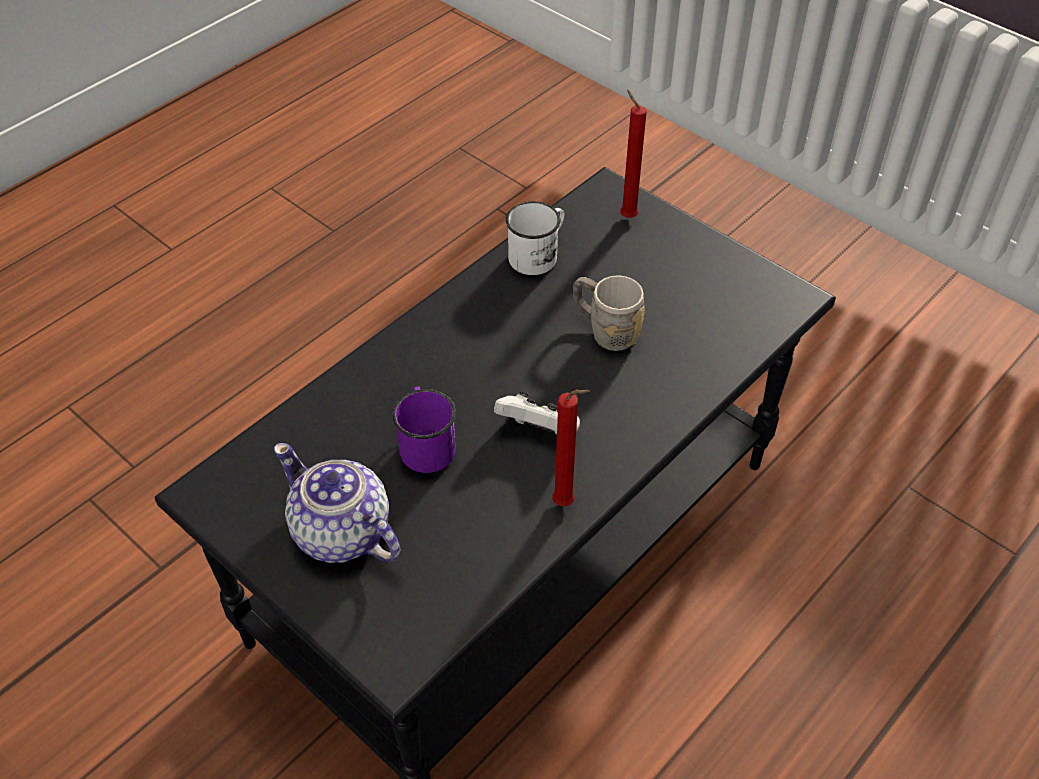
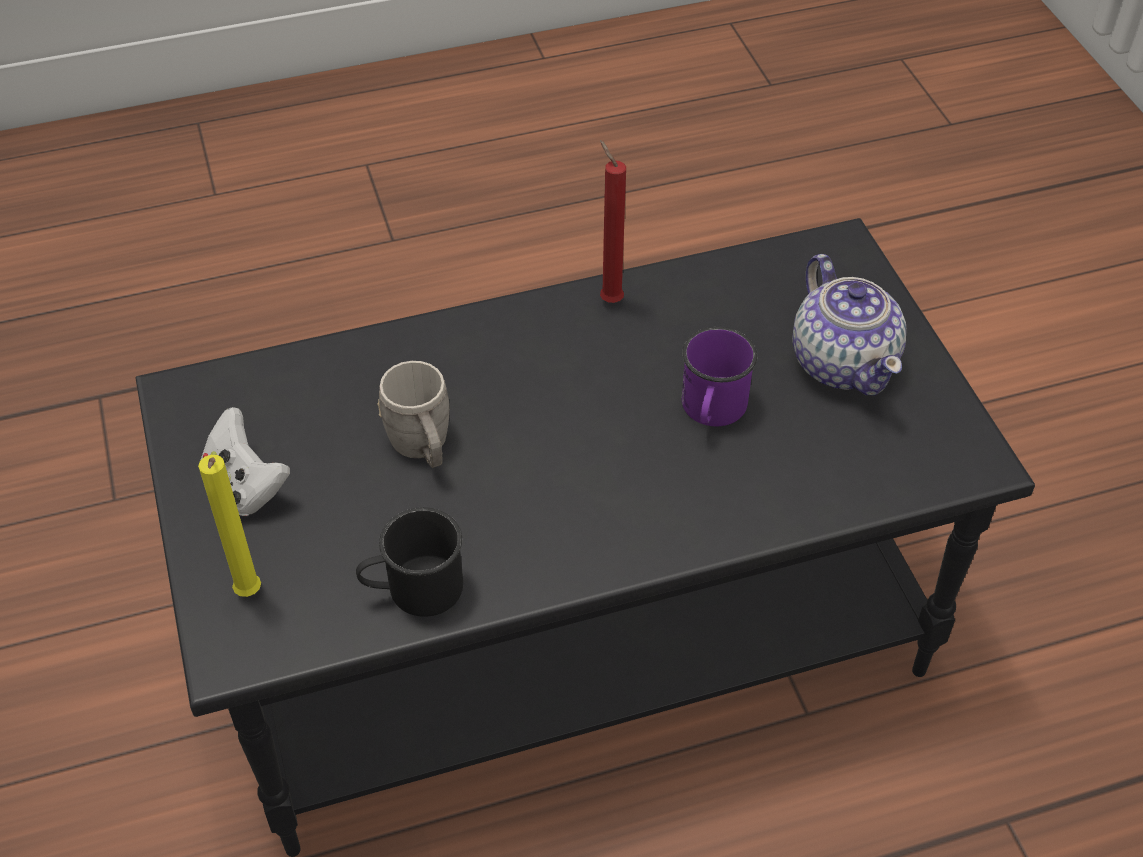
camera: 150 degrees left, 0 degrees up
white game controller [494,390,580,434] -> white game controller moved to [200,407,290,516]
white mug [506,201,565,275] -> black mug [356,507,463,617]
red candle [620,90,647,218] -> yellow candle [198,455,261,597]

